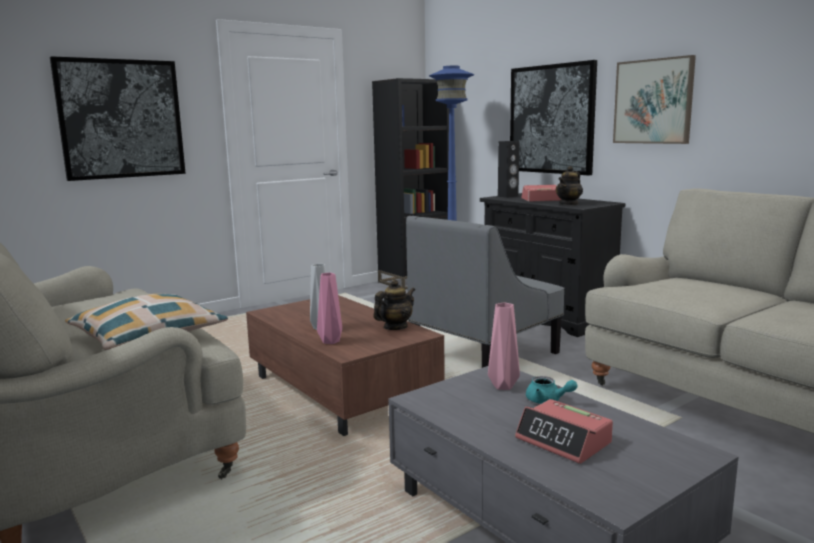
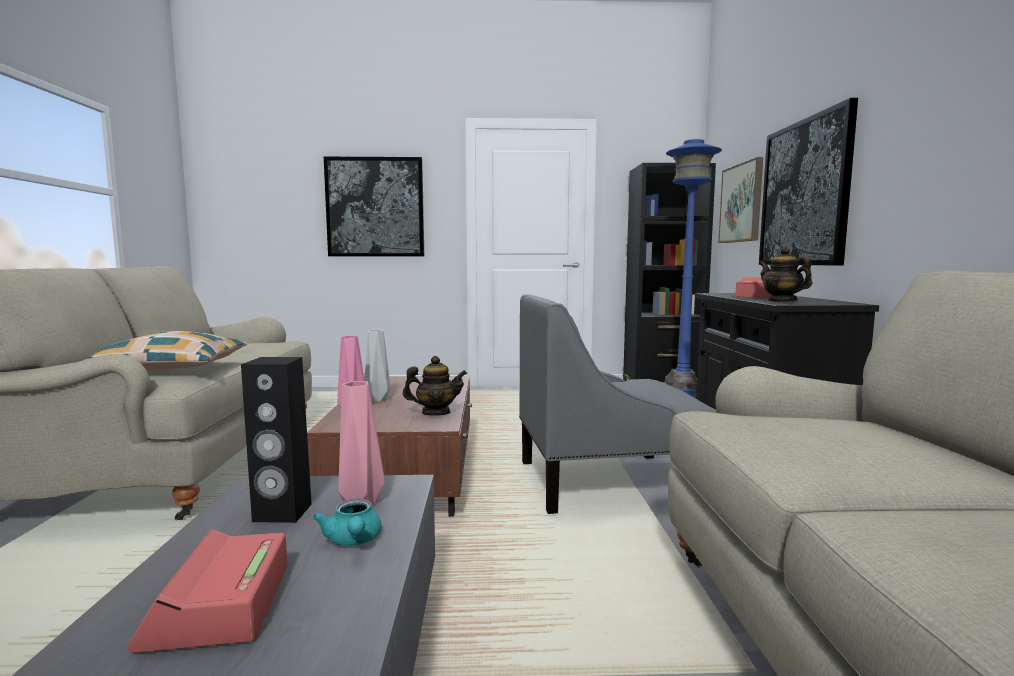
camera: 35 degrees right, 5 degrees down
black speaker [498,141,519,198] -> black speaker moved to [241,357,312,523]
teapot [556,166,583,205] -> teapot turned 75 degrees clockwise [759,247,812,302]
picture [613,55,696,144] -> picture moved to [718,157,763,243]

